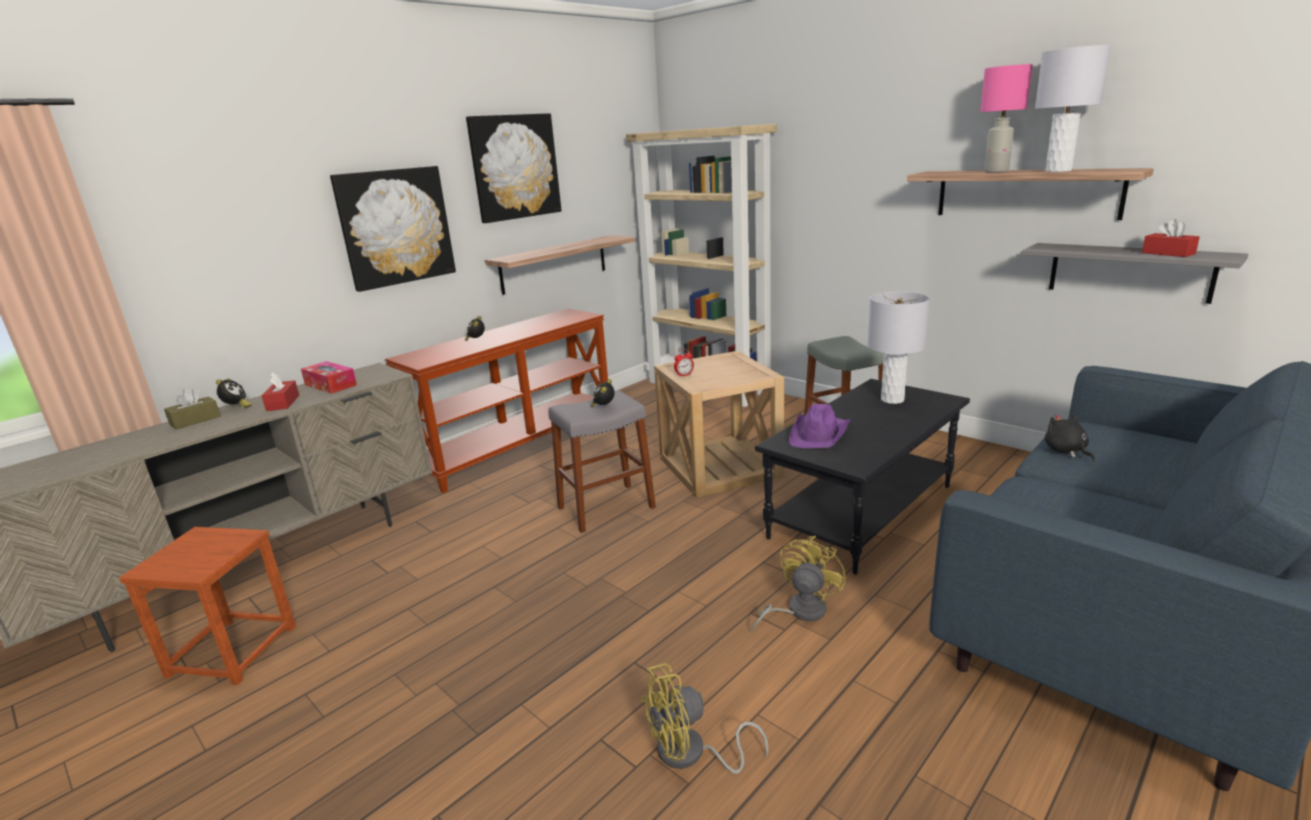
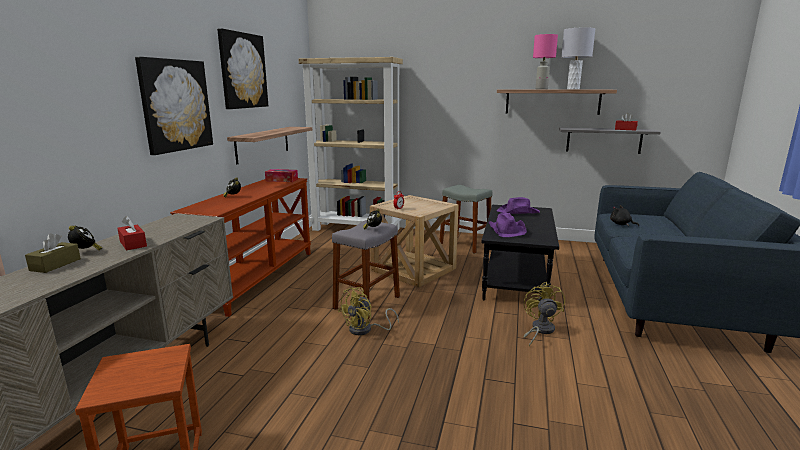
camera: 30 degrees left, 5 degrees down
tissue box [301,361,357,394] -> tissue box moved to [265,169,298,182]
yellow fan [640,663,768,774] -> yellow fan moved to [338,287,399,335]
grey table lamp [868,292,930,404] -> purple hat [497,197,540,214]

